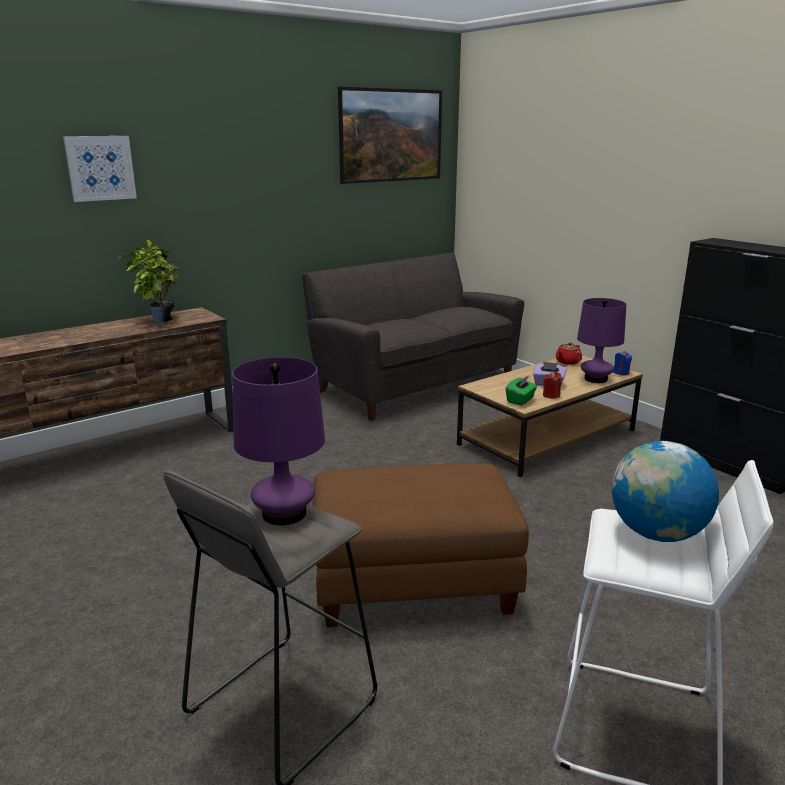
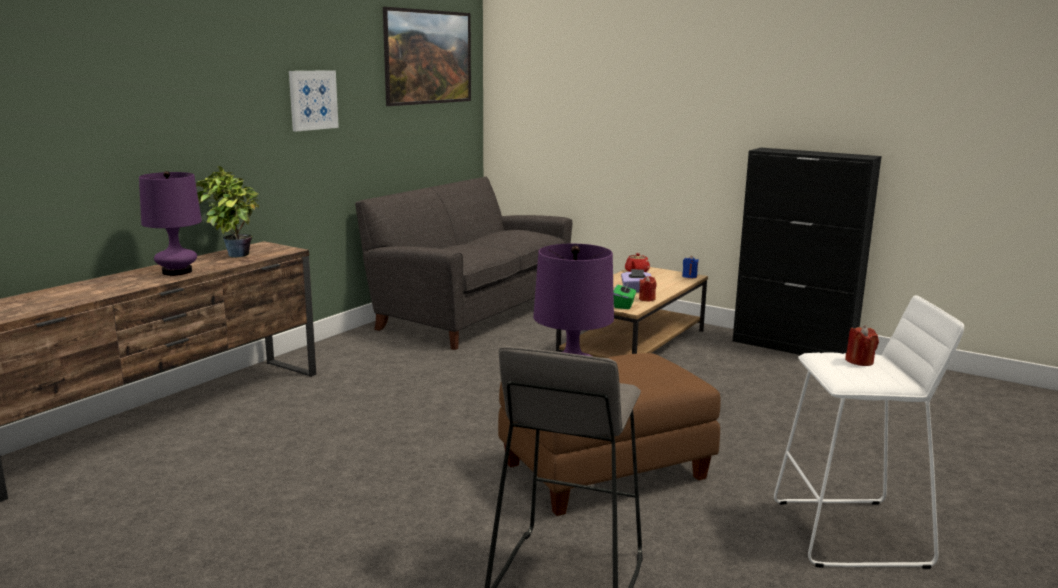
camera: 20 degrees left, 5 degrees down
picture [63,136,137,202] -> picture moved to [289,70,339,132]
purple table lamp [577,298,626,383] -> purple table lamp moved to [139,171,202,276]
globe [611,441,719,542] -> red candle [845,326,879,366]

